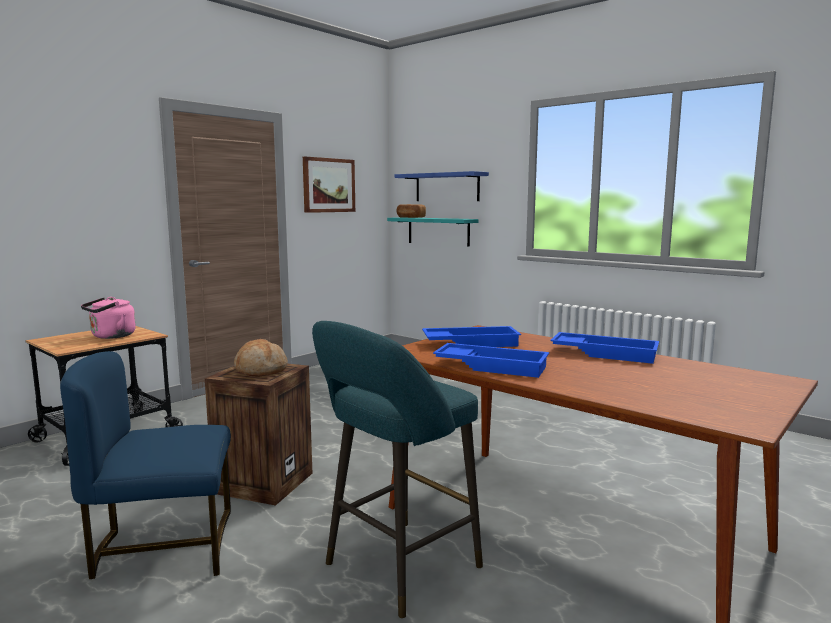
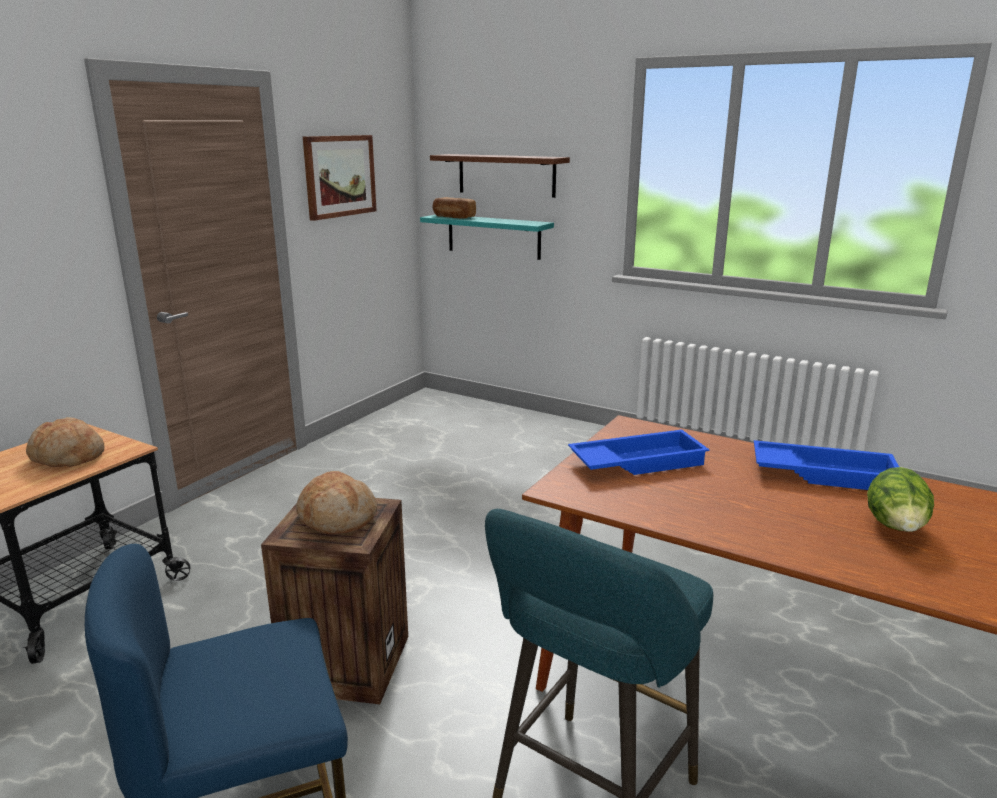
camera: 10 degrees left, 10 degrees up
pink kettle [81,297,136,339] -> bread [26,417,104,467]
blue shelf [395,171,489,201] -> brown shelf [430,154,570,198]
blue tray [433,343,549,378] -> none
none -> lettuce [867,467,934,532]

